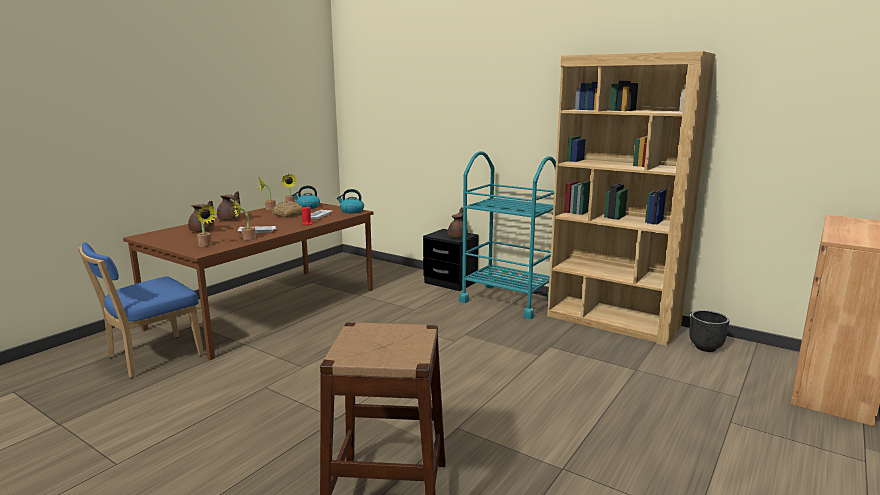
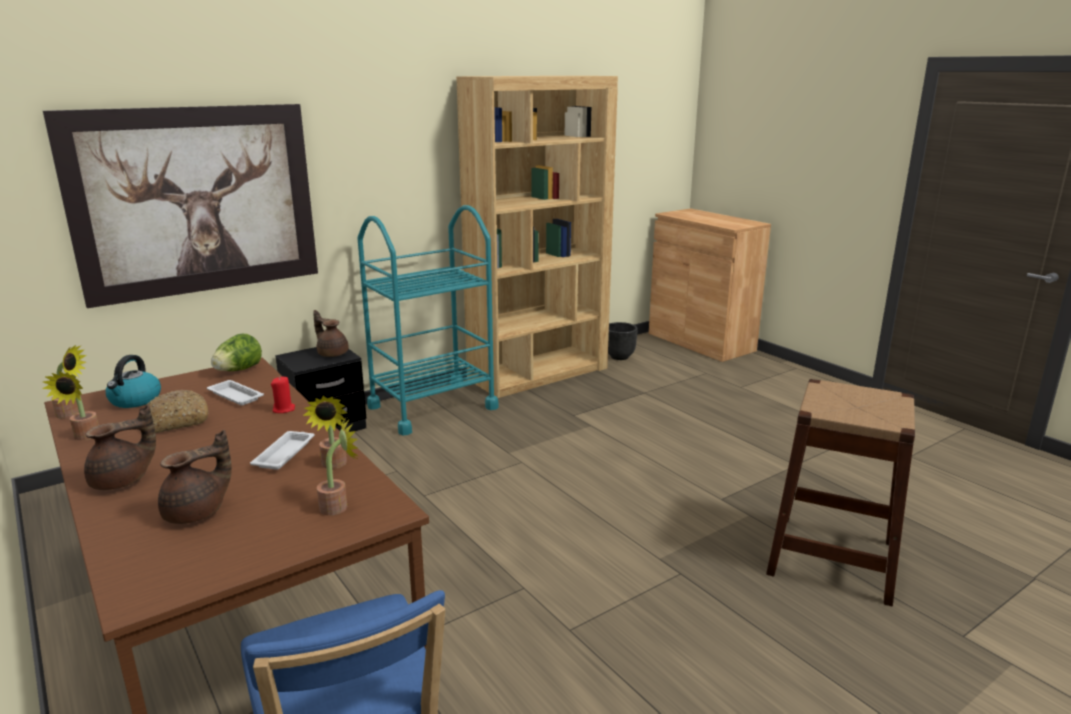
camera: 70 degrees left, 5 degrees up
kettle [337,189,364,213] -> lettuce [211,334,262,371]
none -> picture [43,104,318,308]

